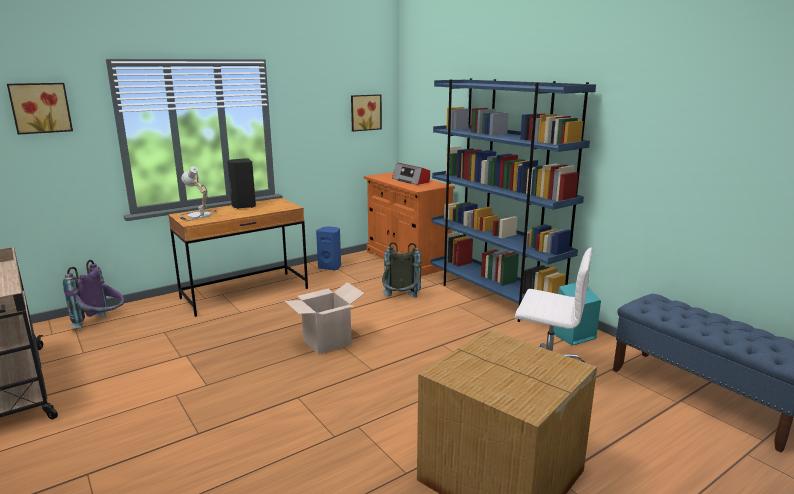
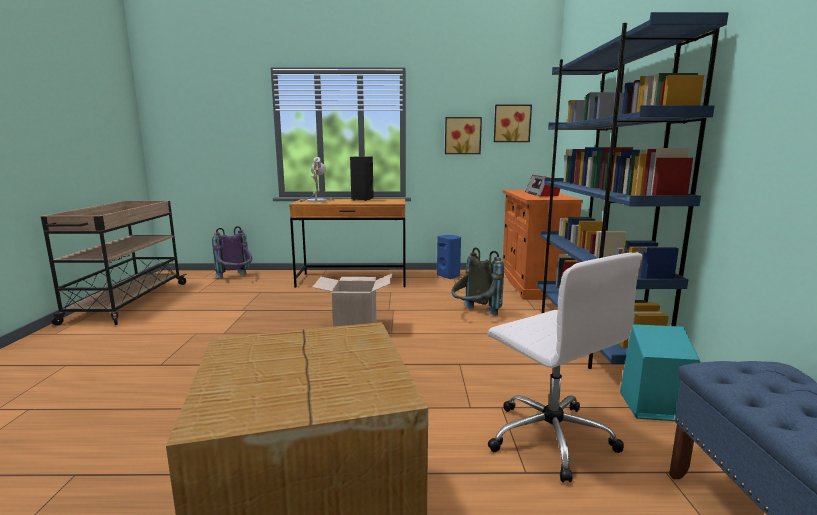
camera: 35 degrees right, 5 degrees down
picture [7,83,73,135] -> picture moved to [445,117,482,154]

